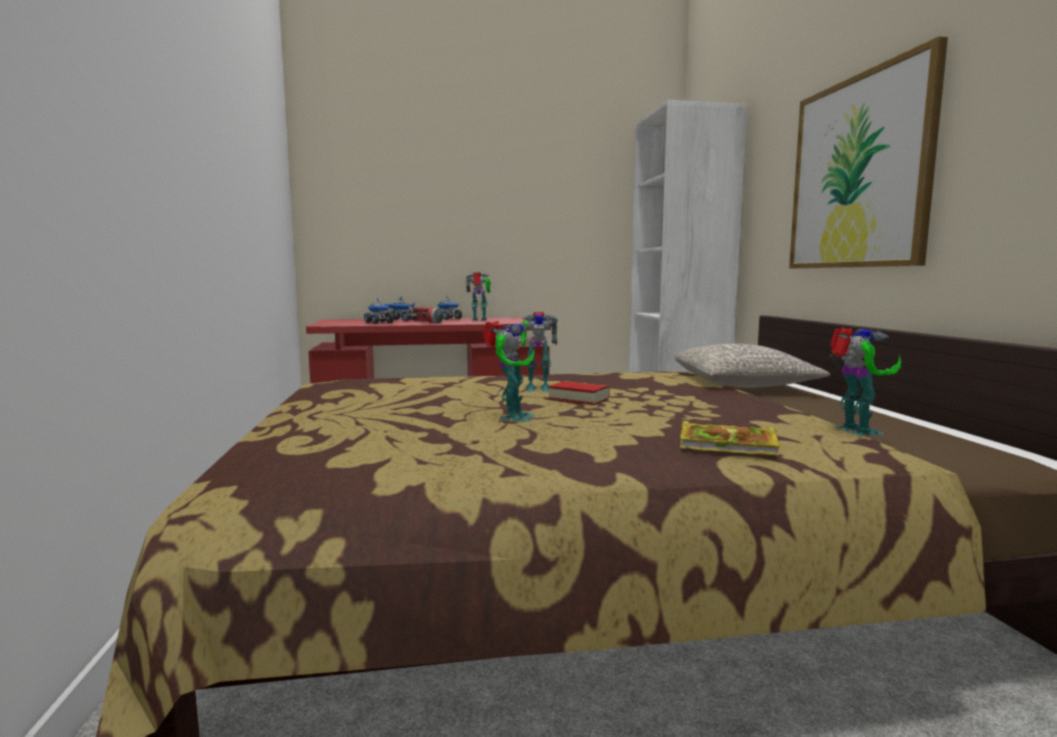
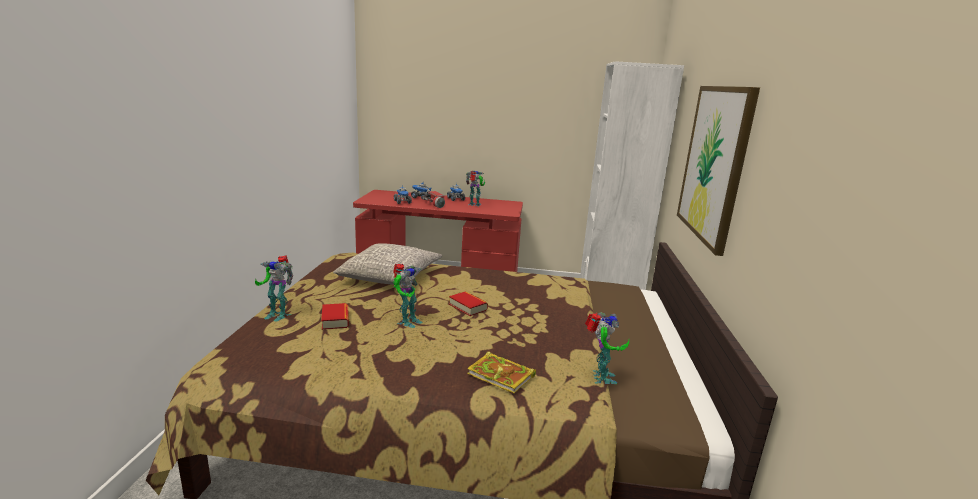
camera: 15 degrees right, 10 degrees up
toy robot [520,312,558,392] -> toy robot moved to [255,256,293,321]
grey pillow [674,344,830,388] -> grey pillow moved to [333,243,442,285]
none -> book [321,303,349,330]

